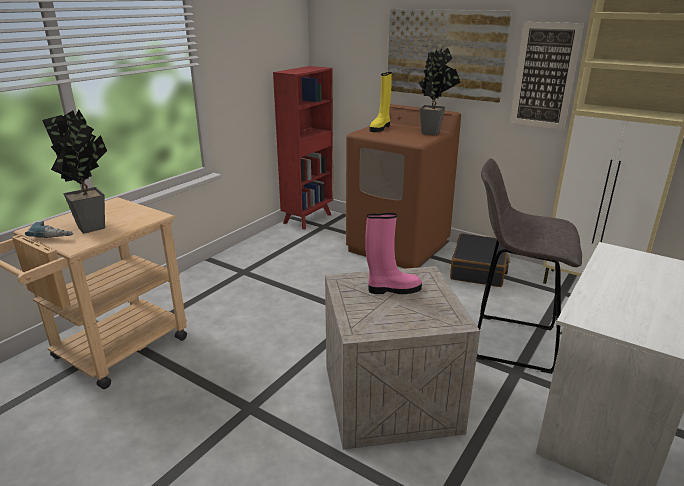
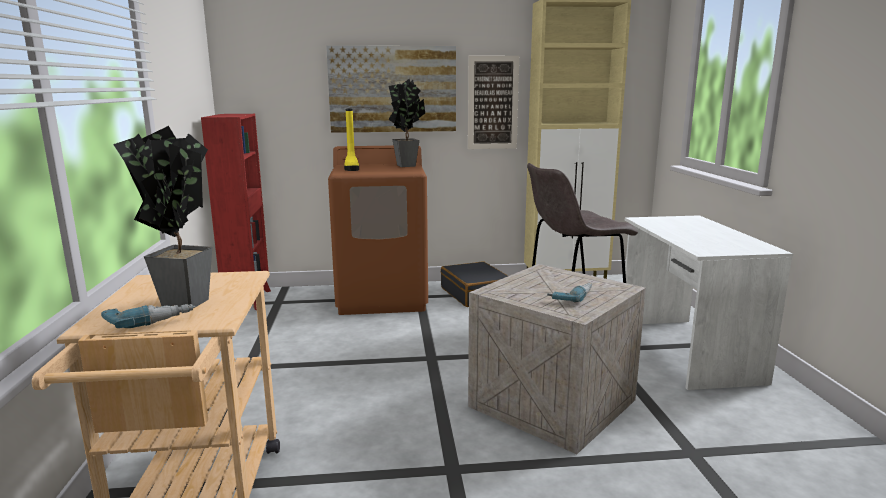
camera: 40 degrees left, 10 degrees down
pink boot [365,213,422,294] -> none
none -> power drill [547,283,592,302]

